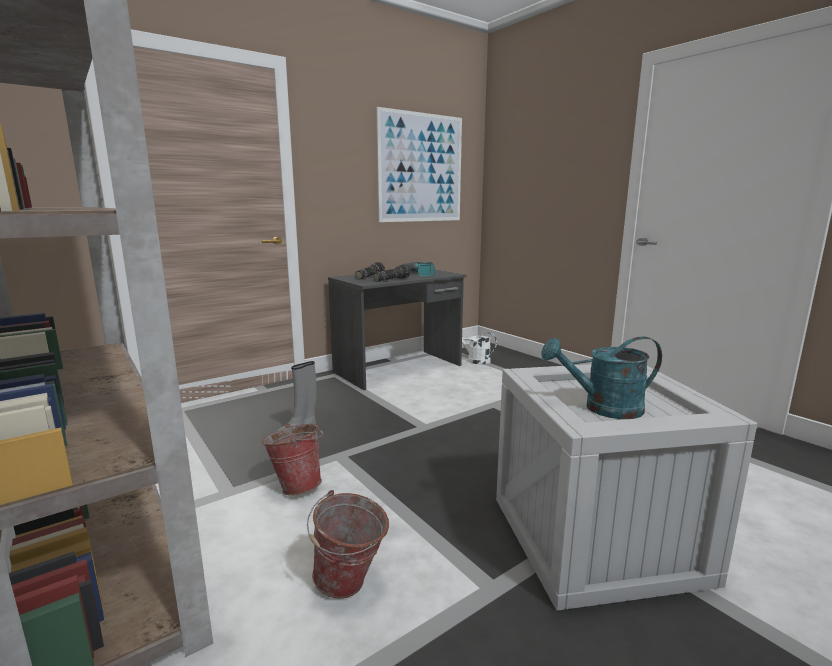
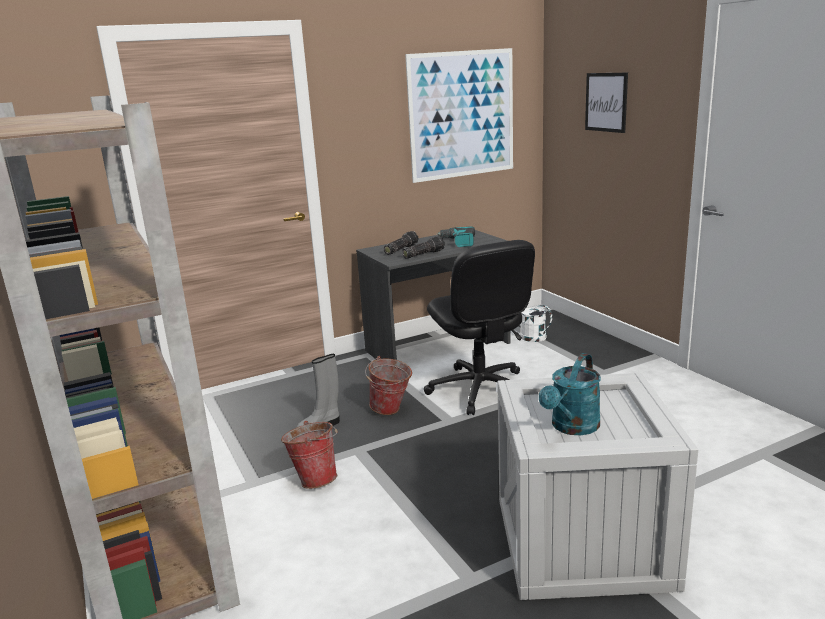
camera: 10 degrees right, 5 degrees up
bucket [307,490,389,599] -> bucket moved to [365,356,412,415]
turquoise watering can [541,336,662,419] -> turquoise watering can turned 60 degrees counterclockwise [539,353,601,435]
none -> black office chair [424,240,535,415]
none -> picture [585,73,628,133]

